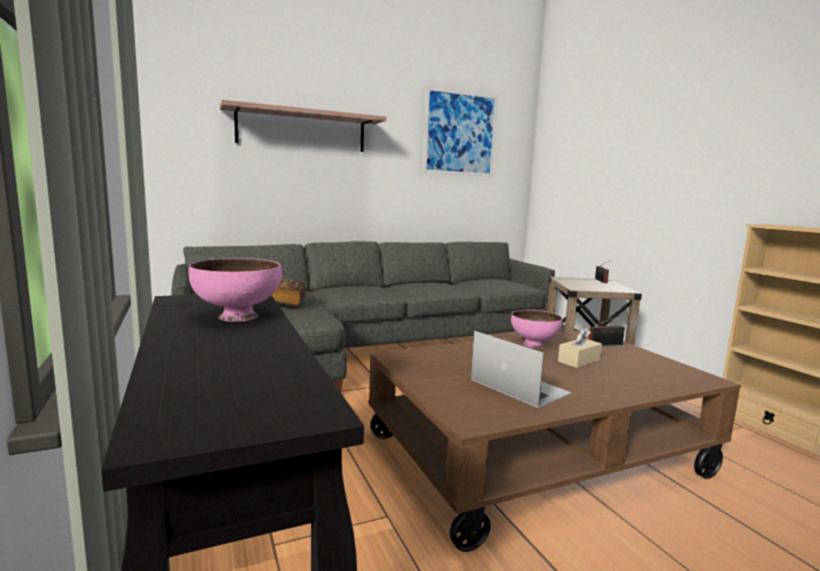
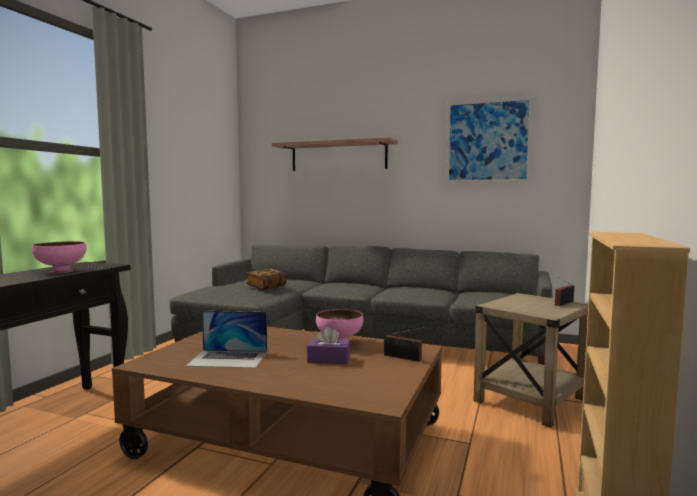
camera: 45 degrees right, 5 degrees down
laptop [471,331,572,408] -> laptop turned 90 degrees clockwise [186,311,267,368]
beige tissue box [558,327,602,368] -> purple tissue box [307,327,350,364]

